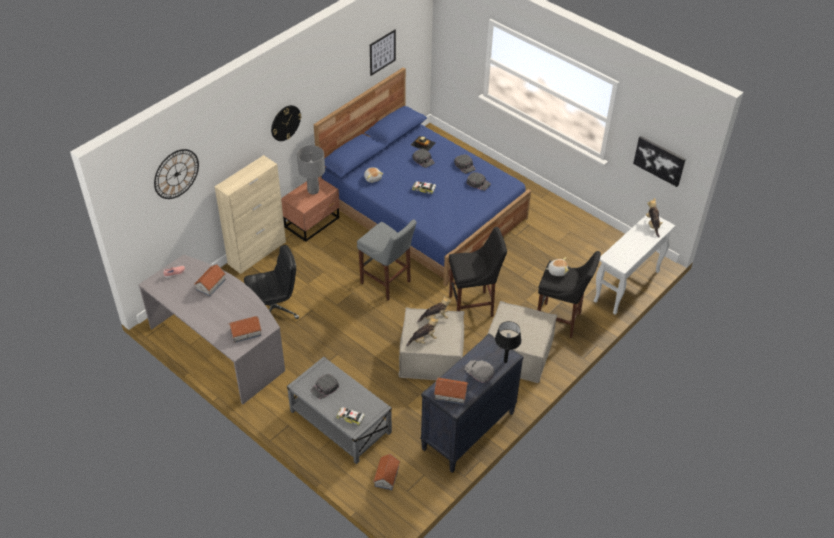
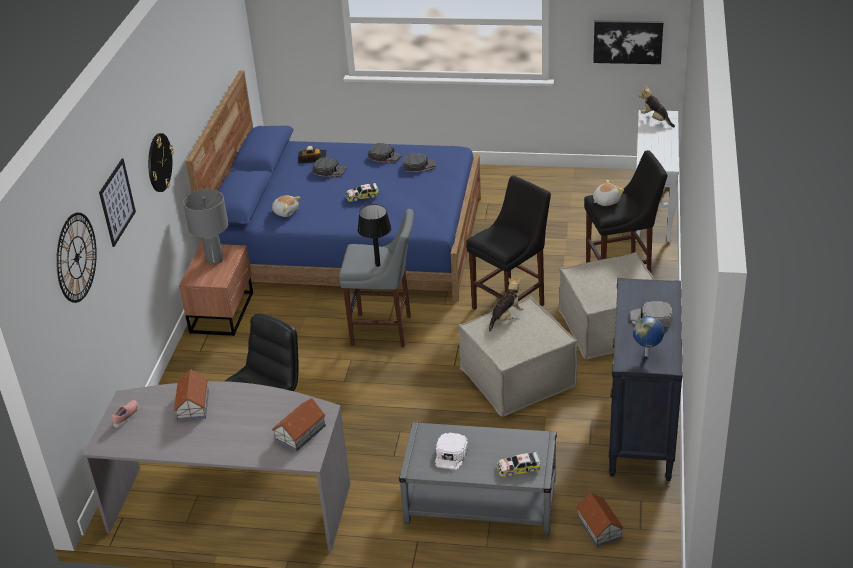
camera: 30 degrees left, 10 degrees down
beige cabinet [215,155,286,274] -> none
black cap [311,374,339,399] -> white cap [435,433,468,470]
picture [370,30,396,76] -> picture moved to [99,158,136,247]
plush toy [407,316,438,347] -> none
toy house [434,378,468,405] -> globe [633,317,664,357]
black table lamp [495,321,522,363] -> black table lamp moved to [357,204,392,267]

